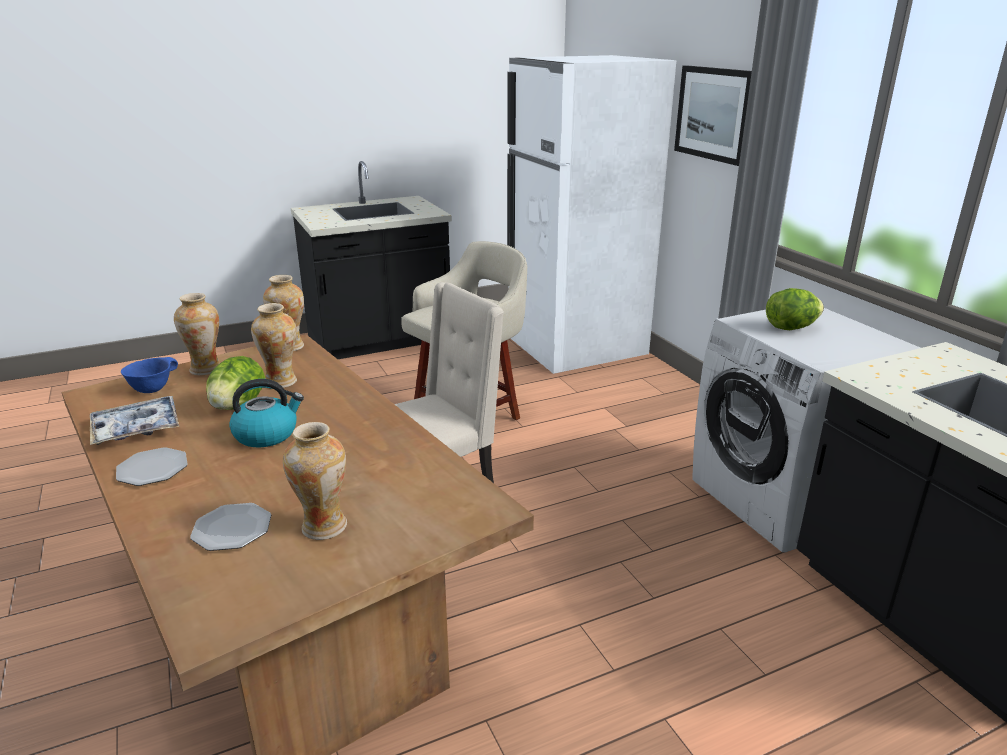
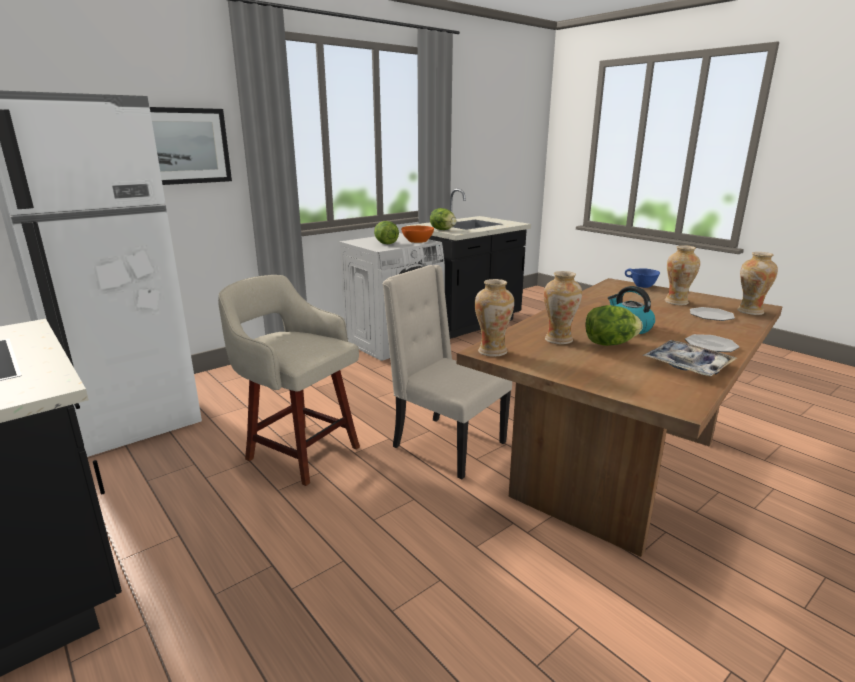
camera: 105 degrees left, 5 degrees down
blue bowl [121,357,178,393] -> blue bowl moved to [625,269,660,288]
vase [174,293,220,376] -> vase moved to [737,252,778,315]
none -> orange bowl [401,226,434,243]
none -> lettuce [430,208,457,230]

